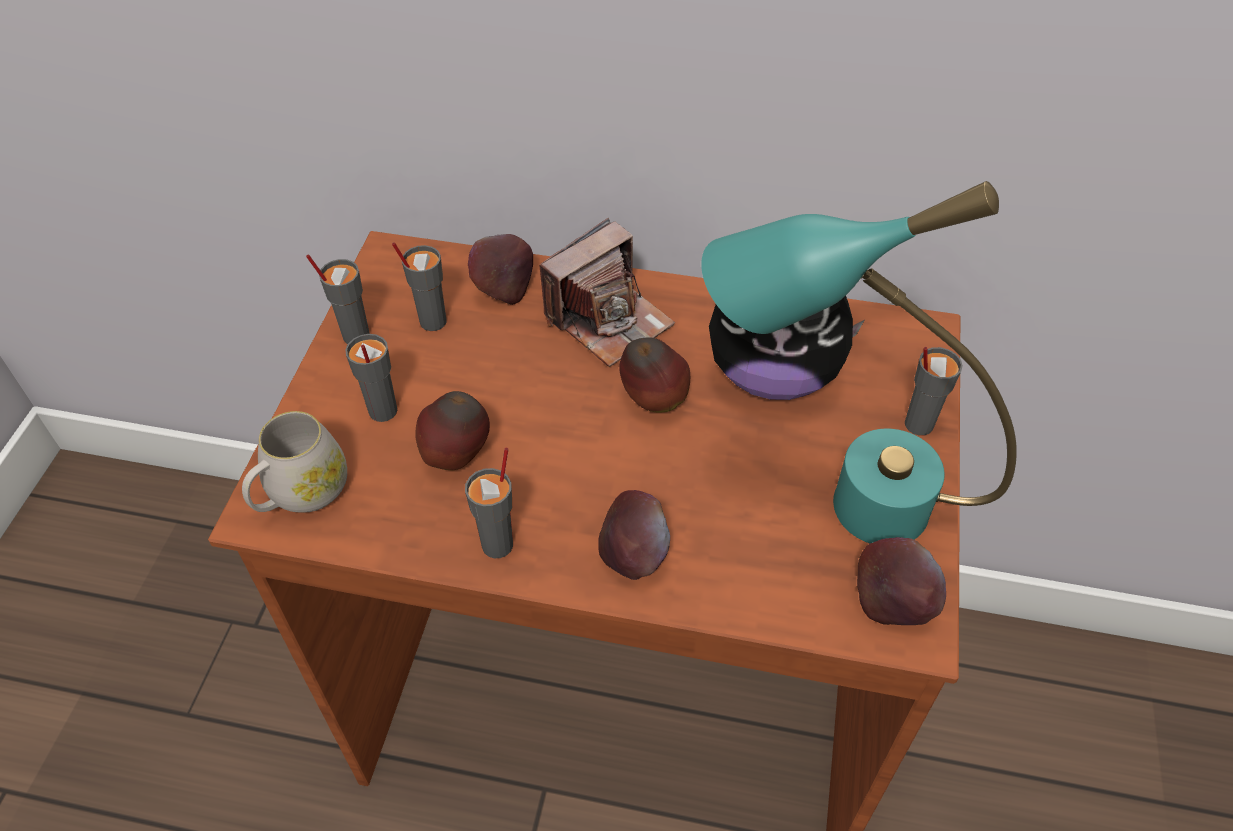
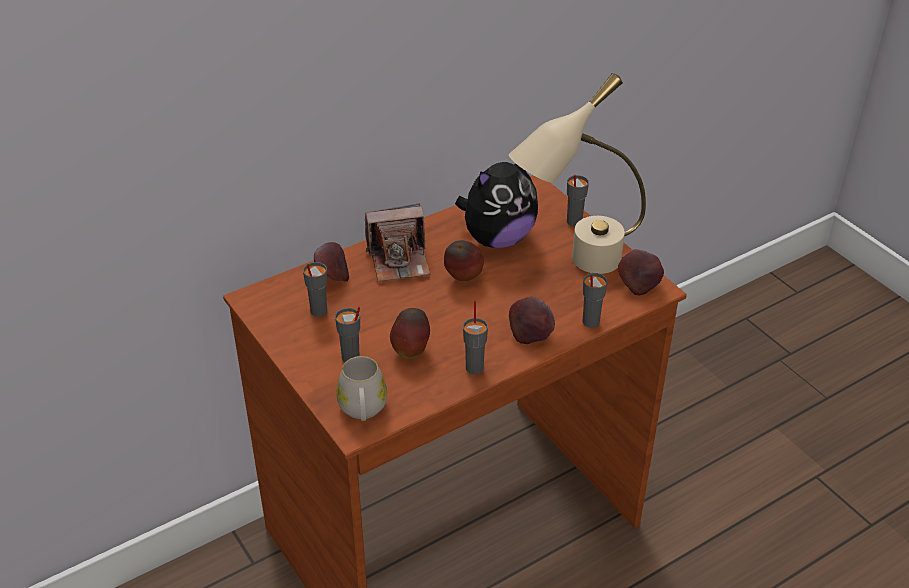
camera: 45 degrees left, 10 degrees down
grey cup [306,255,370,344] -> grey cup moved to [583,273,608,328]
camera [539,218,675,367] -> camera turned 75 degrees clockwise [365,203,430,282]
turquoise table lamp [701,181,1017,543] -> beige table lamp [509,73,646,274]

